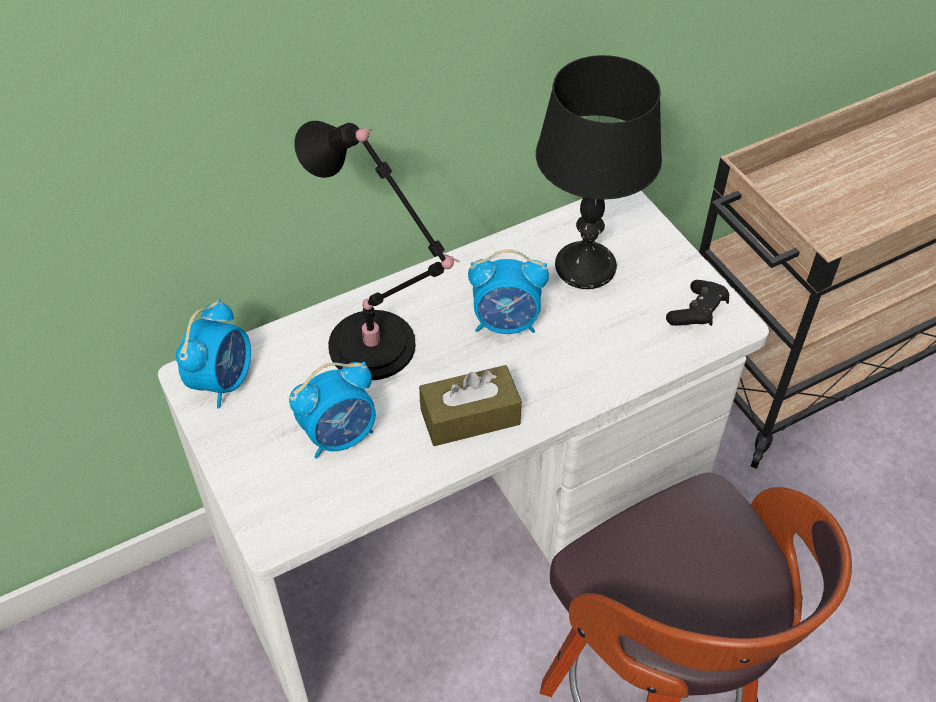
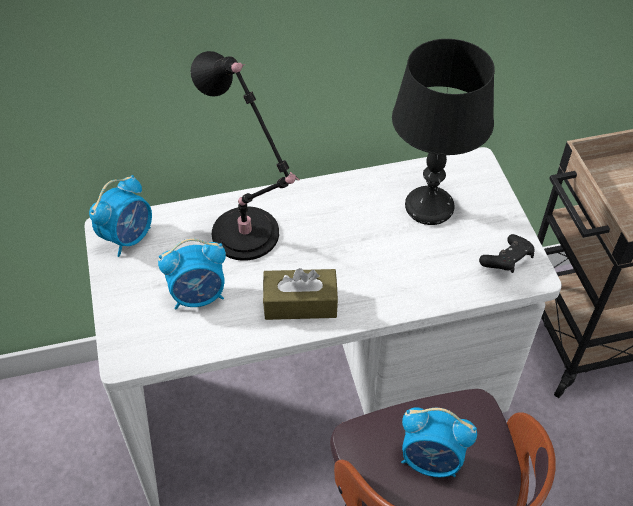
camera: 15 degrees right, 0 degrees up
alarm clock [468,249,549,334] -> alarm clock moved to [401,407,477,477]

